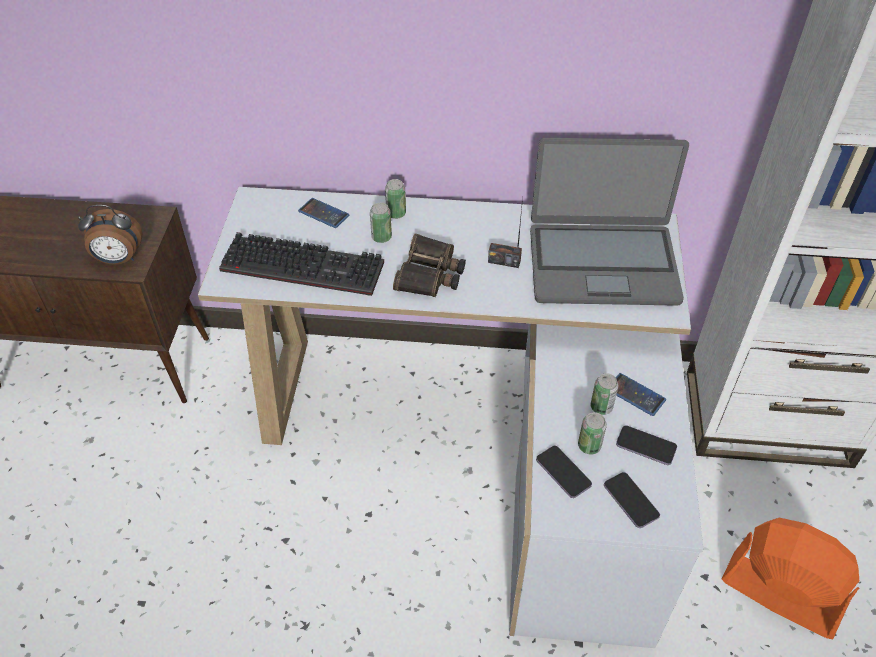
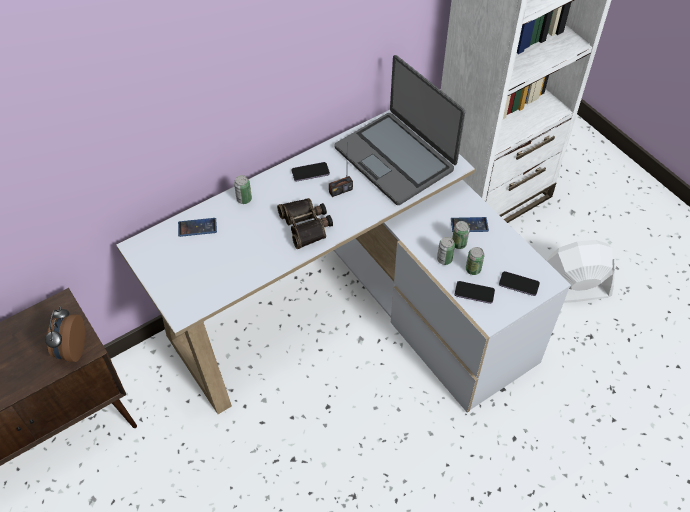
camera: 40 degrees left, 5 degrees up
alarm clock [78,205,143,265] -> alarm clock turned 135 degrees clockwise [45,307,85,362]
keyboard [219,232,384,296] -> none
can [370,203,392,243] -> can moved to [437,237,455,265]
laptop [530,138,689,306] -> laptop turned 90 degrees clockwise [335,55,465,205]
phone [616,425,677,465] -> phone moved to [292,162,330,181]
orange fan [722,518,859,639] -> white fan [547,240,615,303]

